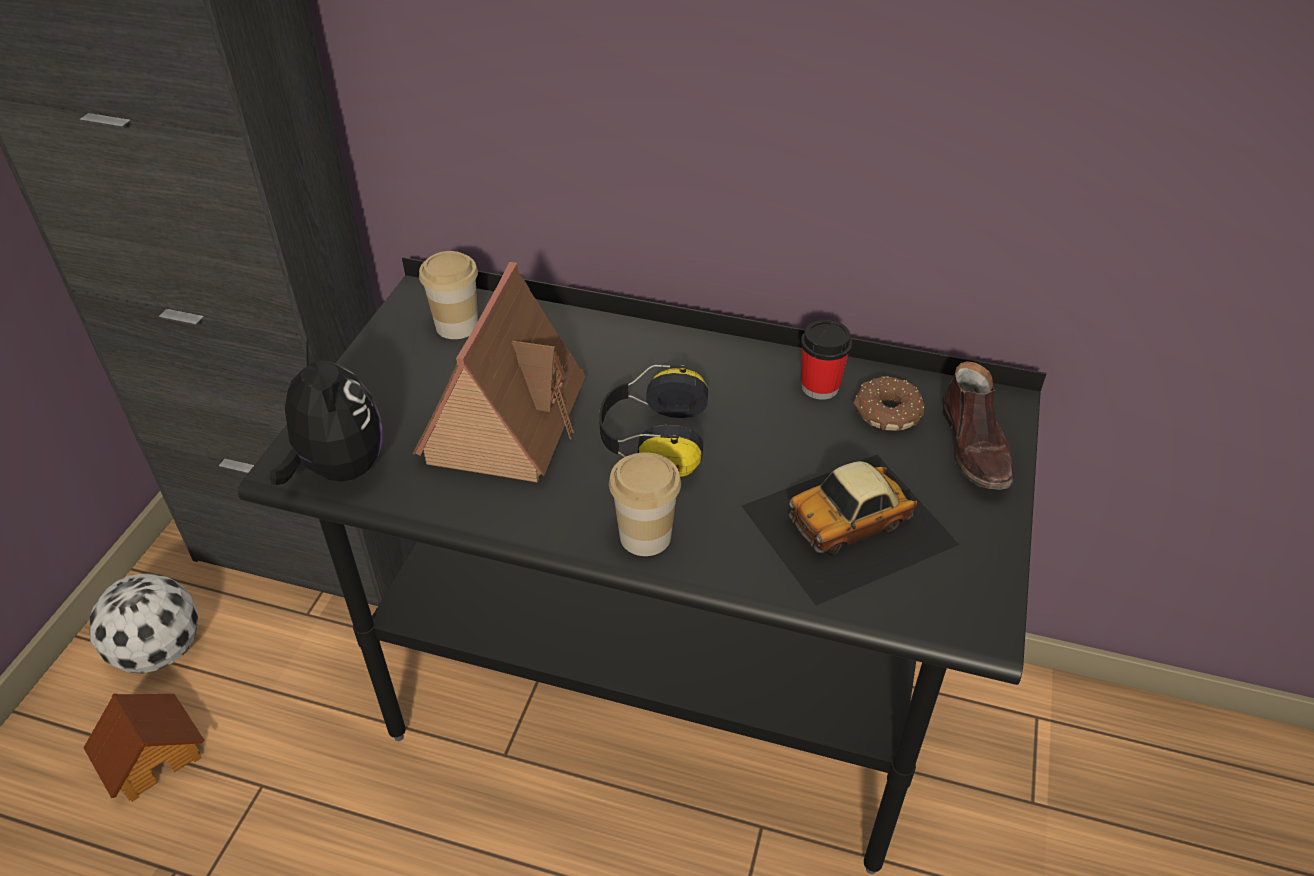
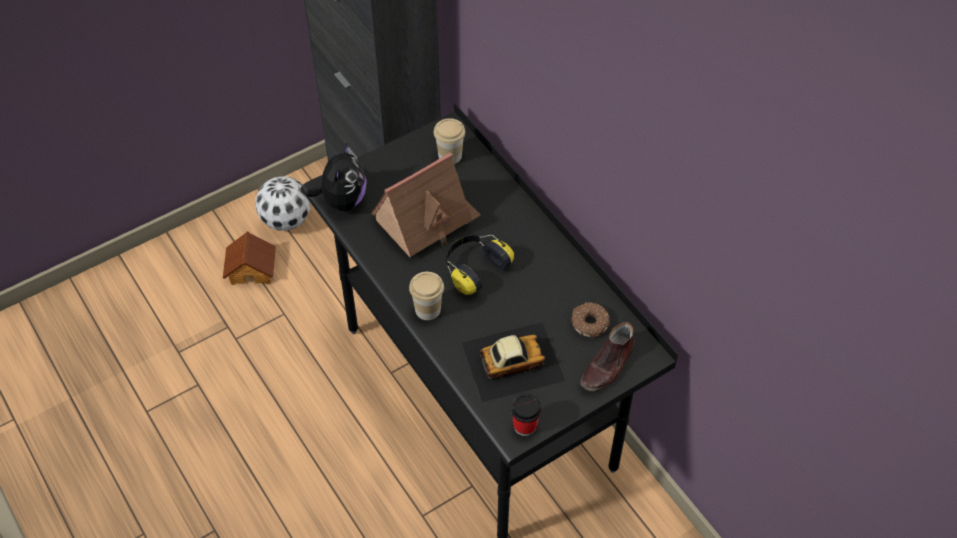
camera: 40 degrees right, 10 degrees up
toy car [742,455,960,606] -> toy car turned 150 degrees clockwise [462,322,565,402]
cup [801,319,852,400] -> cup moved to [511,394,541,436]

